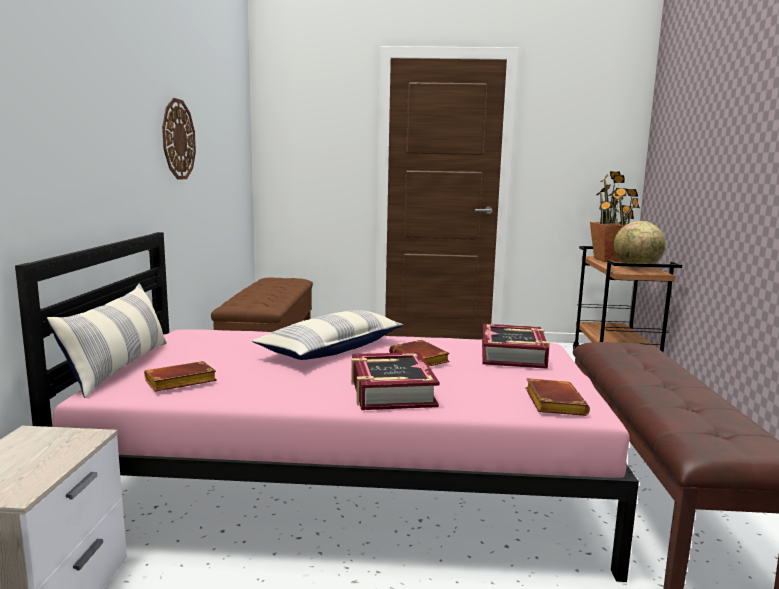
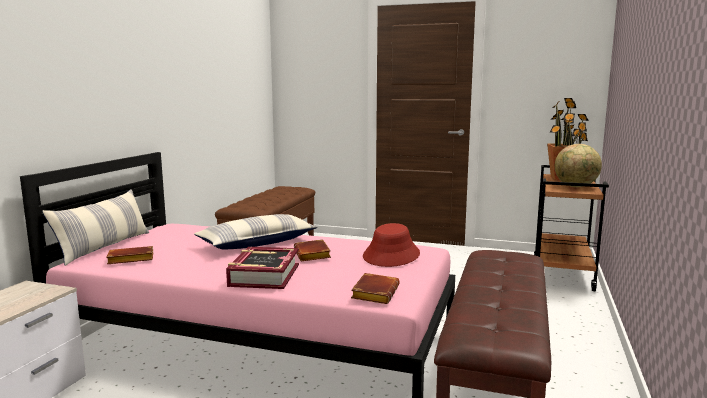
camera: 15 degrees right, 0 degrees up
wall clock [162,98,196,180] -> none
book [482,324,550,369] -> red hat [363,223,420,267]

